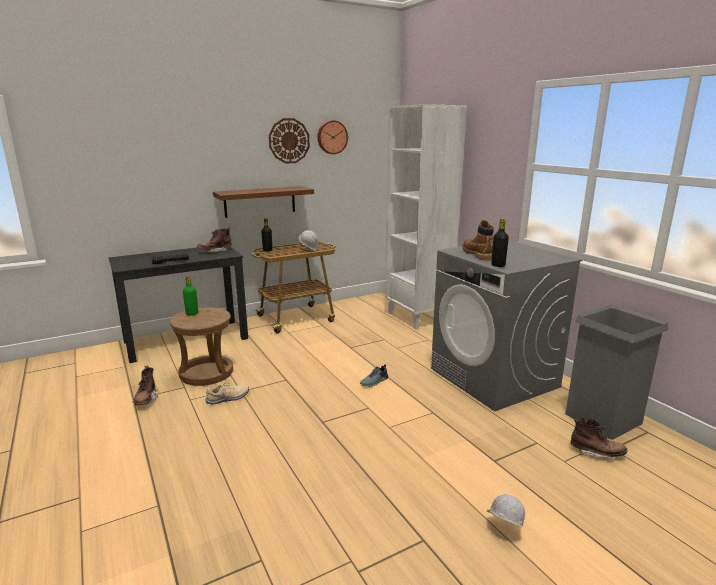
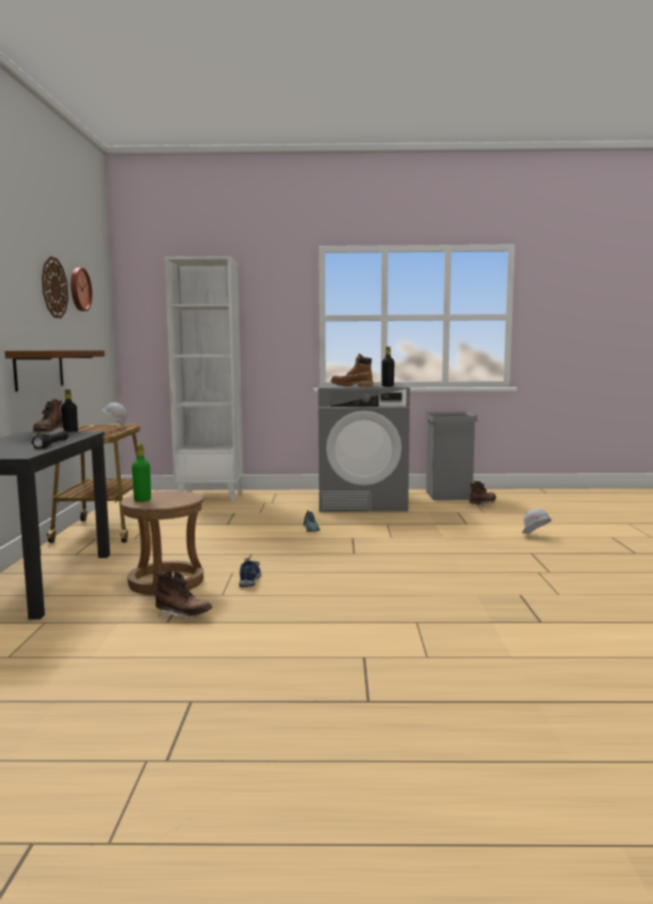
camera: 60 degrees left, 10 degrees down
beige shoe [205,382,249,405] -> blue shoe [239,558,261,587]

